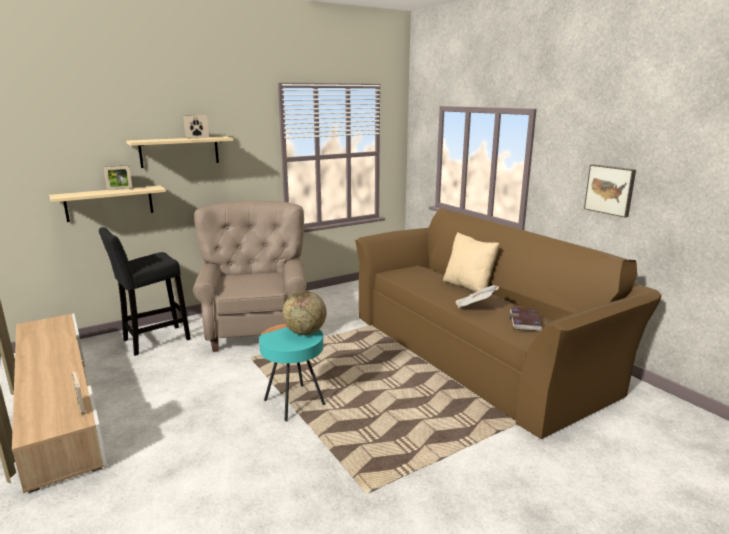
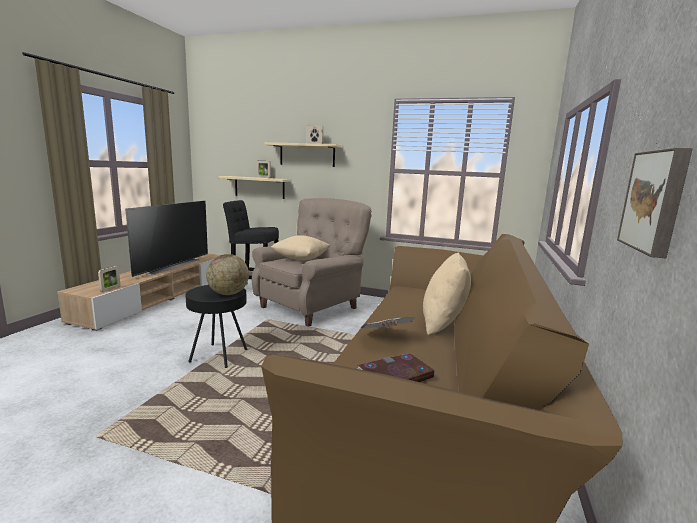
camera: 50 degrees right, 5 degrees down
turquoise side table [259,324,325,421] -> black side table [185,285,247,368]
none -> television [125,201,208,277]
none -> beige pillow [271,235,330,260]

